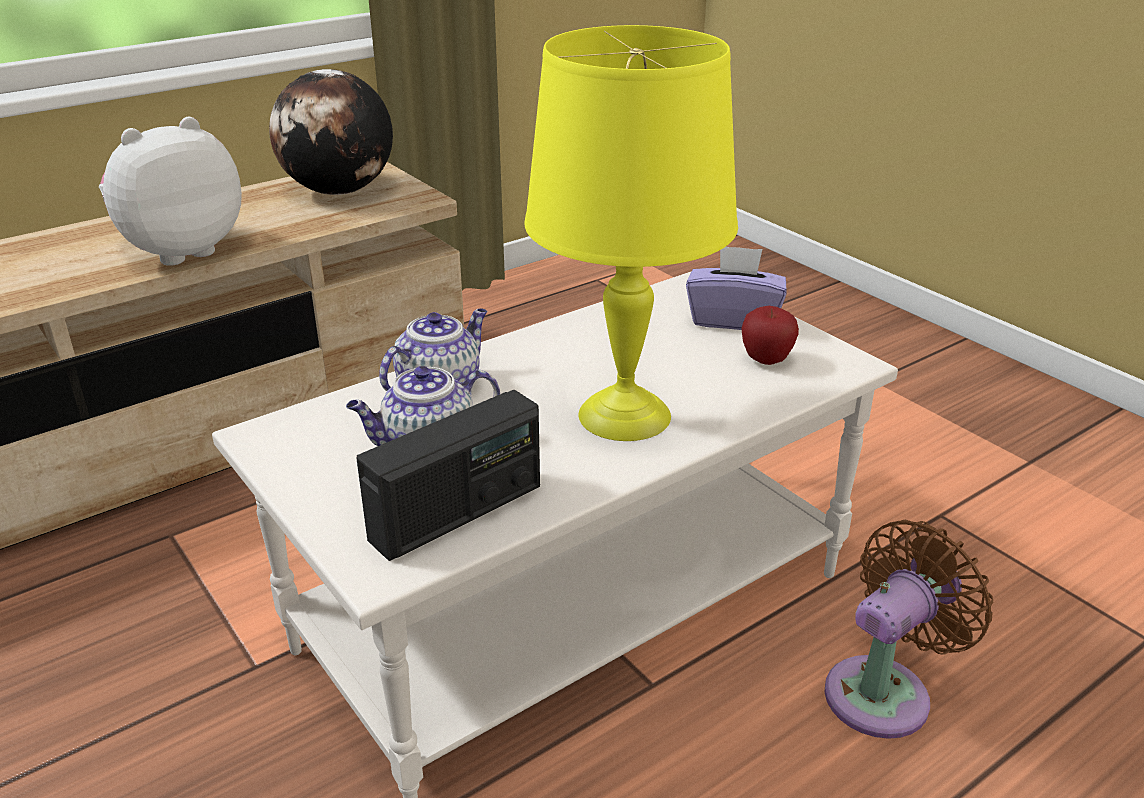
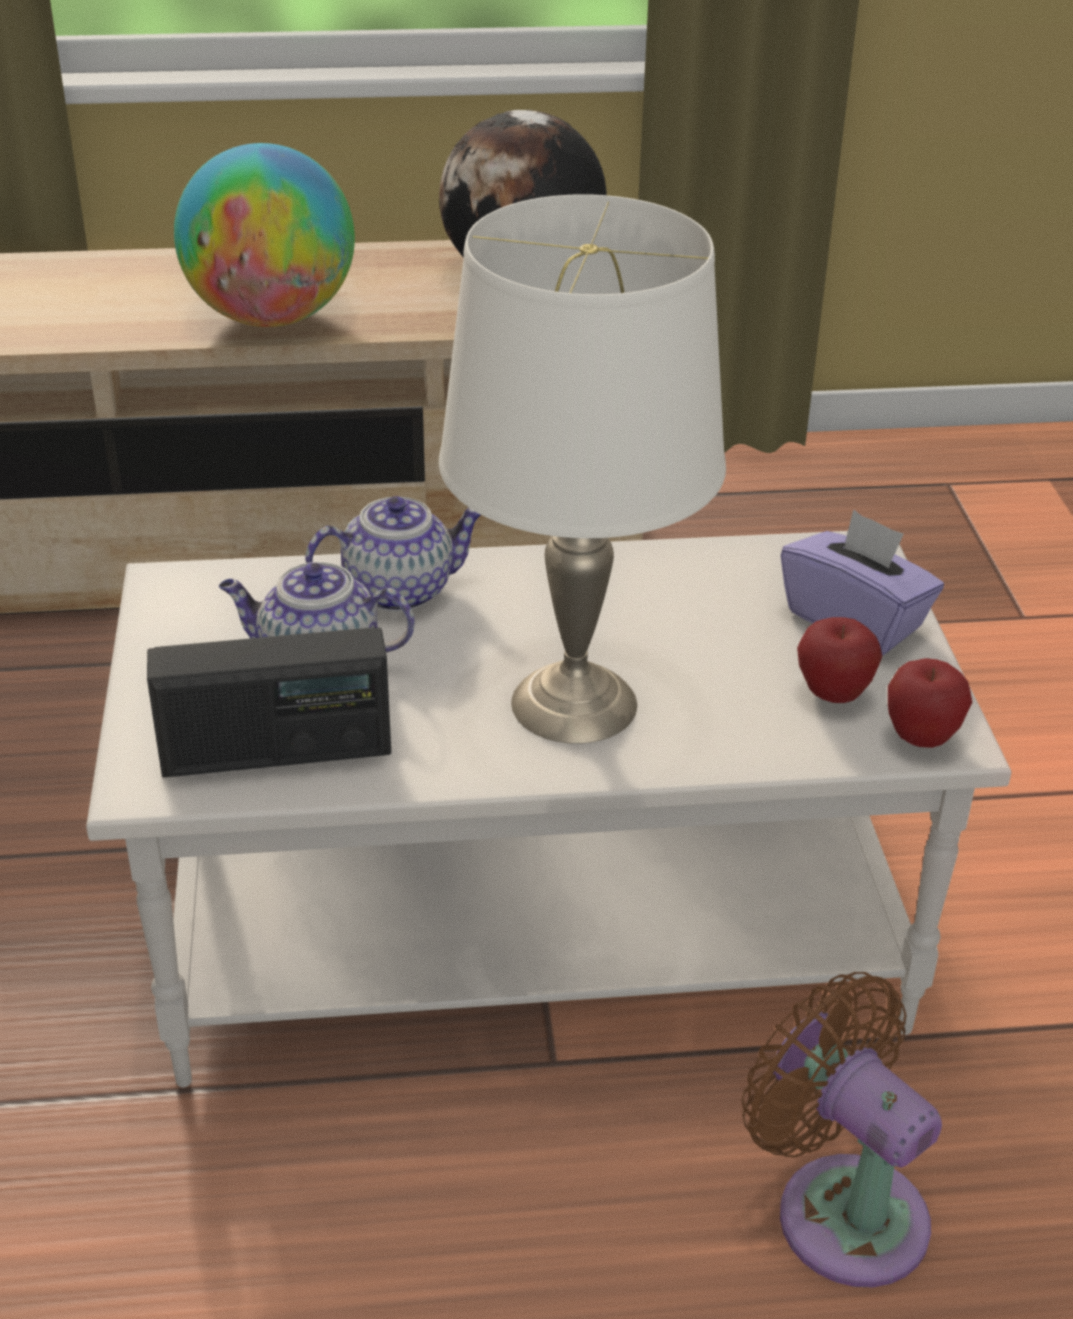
camera: 30 degrees right, 5 degrees up
plush toy [99,117,242,266] -> globe [174,143,355,327]
yellow table lamp [524,25,738,441] -> white table lamp [439,194,726,744]
brown fan [825,520,993,739] -> brown fan turned 120 degrees counterclockwise [741,972,942,1287]
none -> apple [888,658,972,748]

